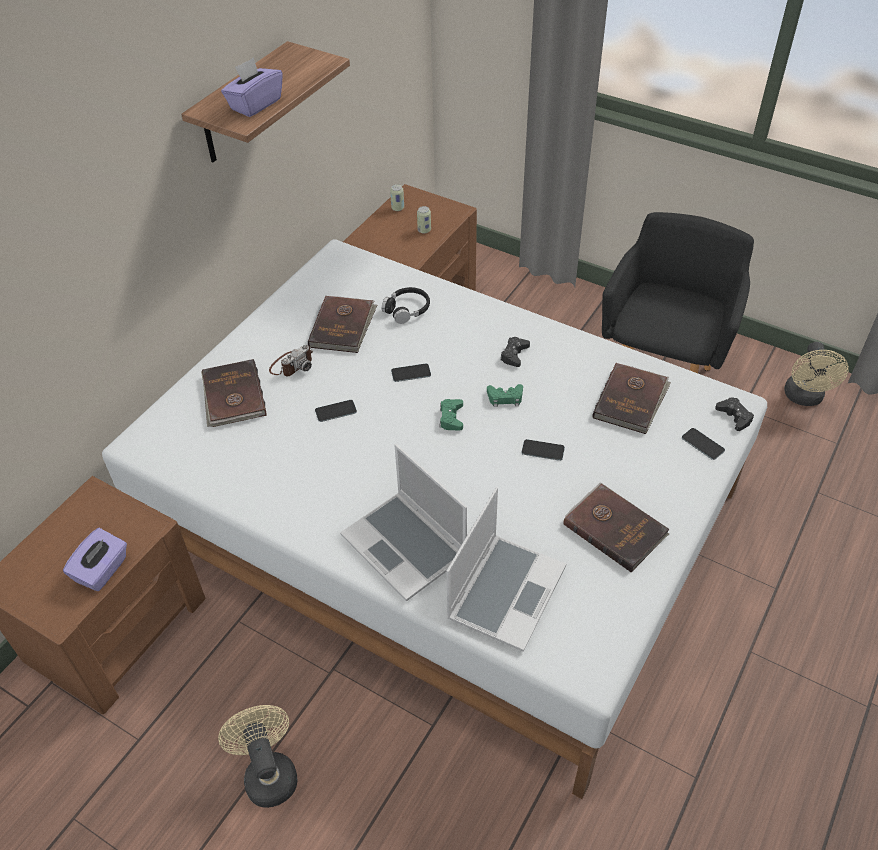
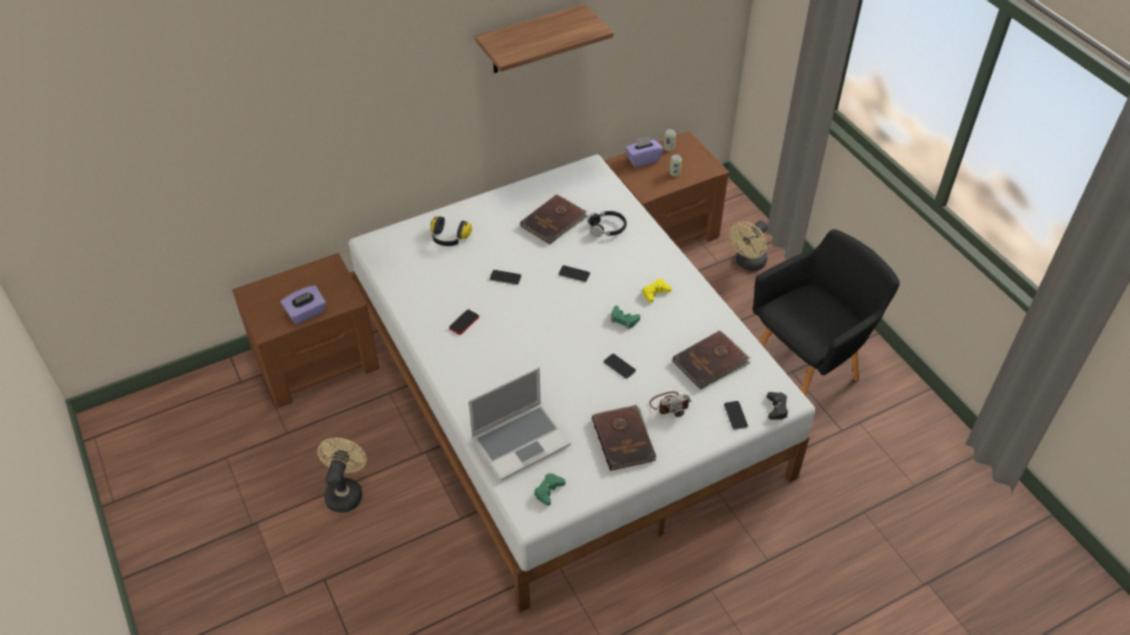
camera: 30 degrees right, 0 degrees up
brown book [201,359,267,427] -> headphones [431,216,472,246]
purple tissue box [221,57,283,117] -> purple tissue box moved to [625,136,664,167]
camera [269,345,313,376] -> camera moved to [649,391,692,417]
laptop [340,444,467,602] -> none
green game controller [440,399,463,431] -> green game controller moved to [534,473,565,506]
black game controller [500,337,530,367] -> yellow game controller [643,279,672,303]
beige fan [784,342,849,406] -> beige fan moved to [729,221,768,271]
none -> phone [449,309,479,335]

